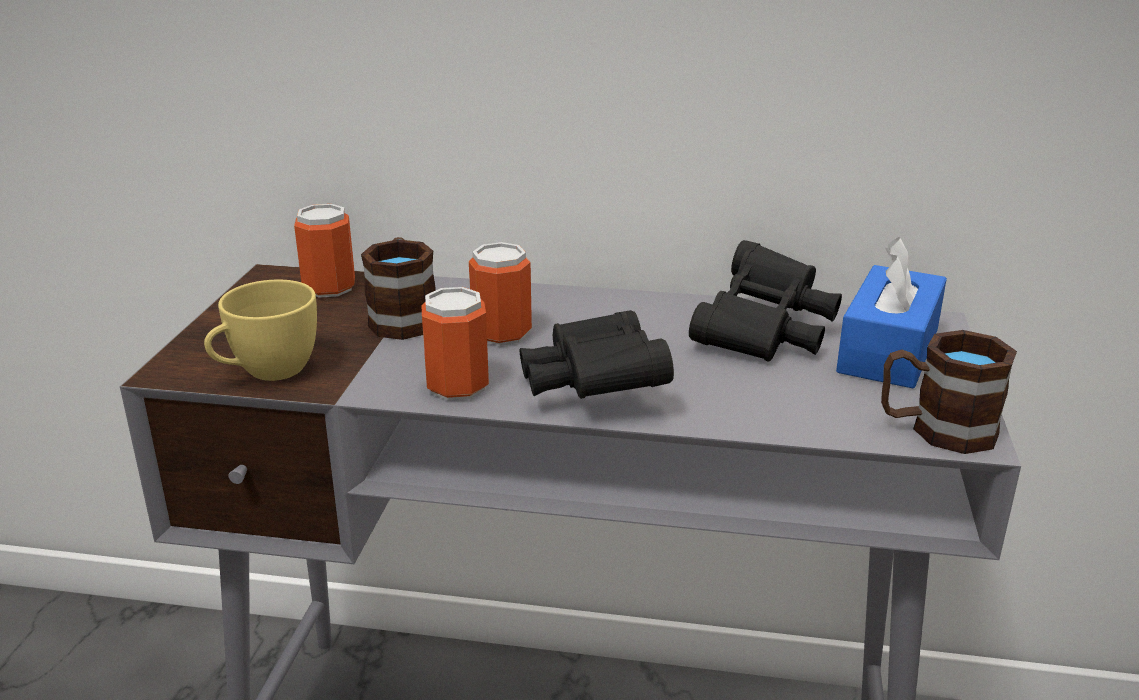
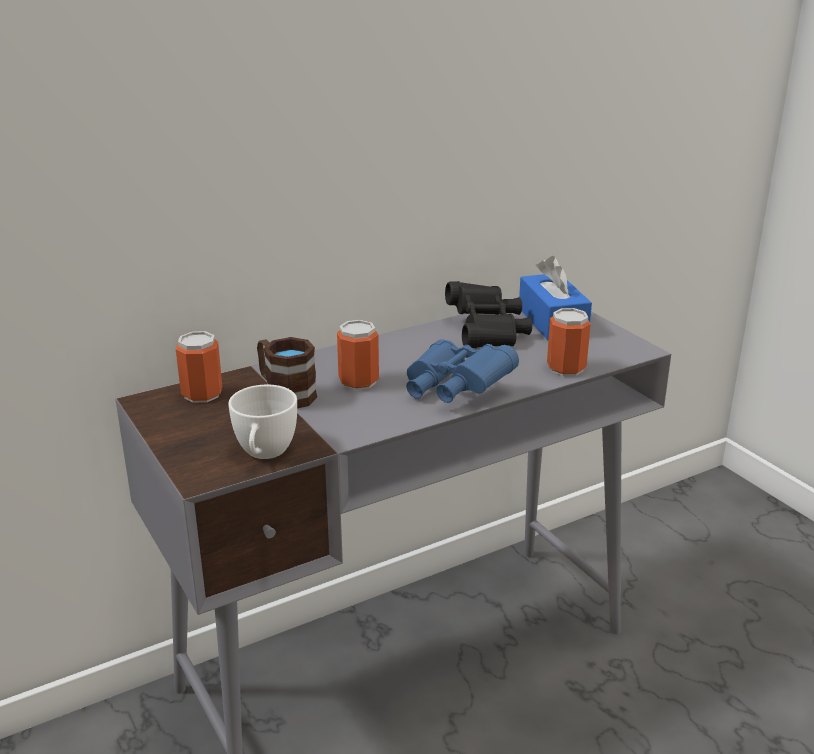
camera: 40 degrees left, 0 degrees up
yellow cup [204,280,317,381] -> white cup [228,385,297,459]
can [422,287,489,400] -> can moved to [547,308,591,376]
black binoculars [519,310,674,399] -> blue binoculars [406,339,519,403]
brown mug [881,330,1017,454] -> none

